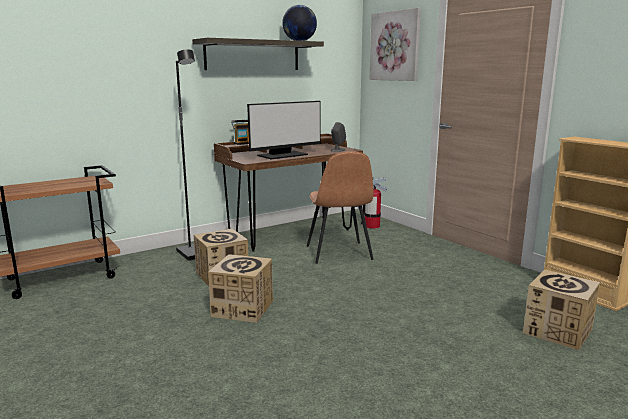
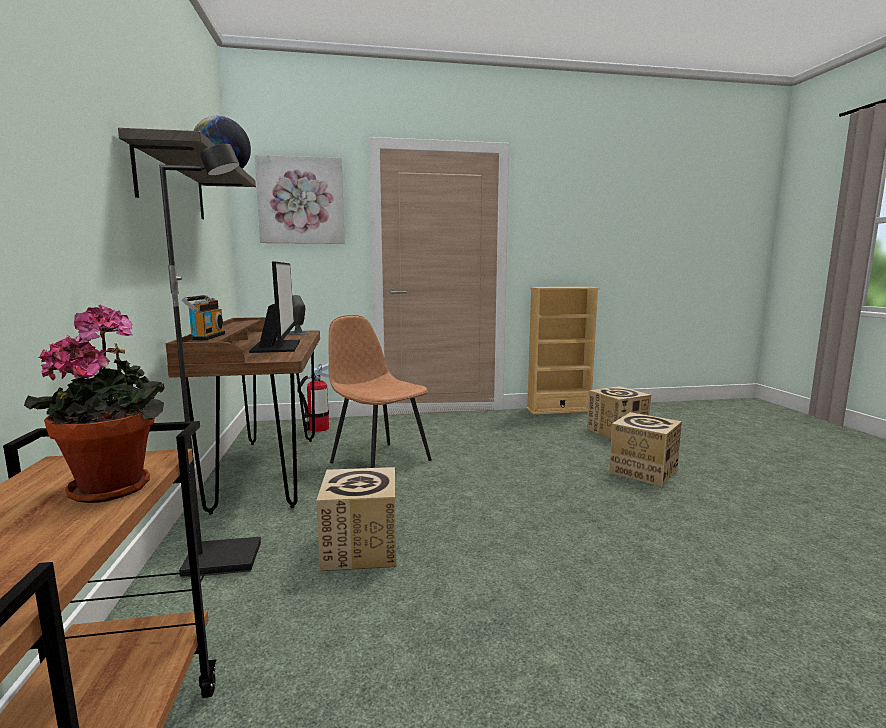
camera: 65 degrees left, 5 degrees down
cardboard box [208,254,273,323] -> cardboard box moved to [610,412,682,486]
brown chair [307,151,374,264] -> brown chair turned 150 degrees counterclockwise [328,315,432,468]
none -> potted plant [24,304,165,503]

